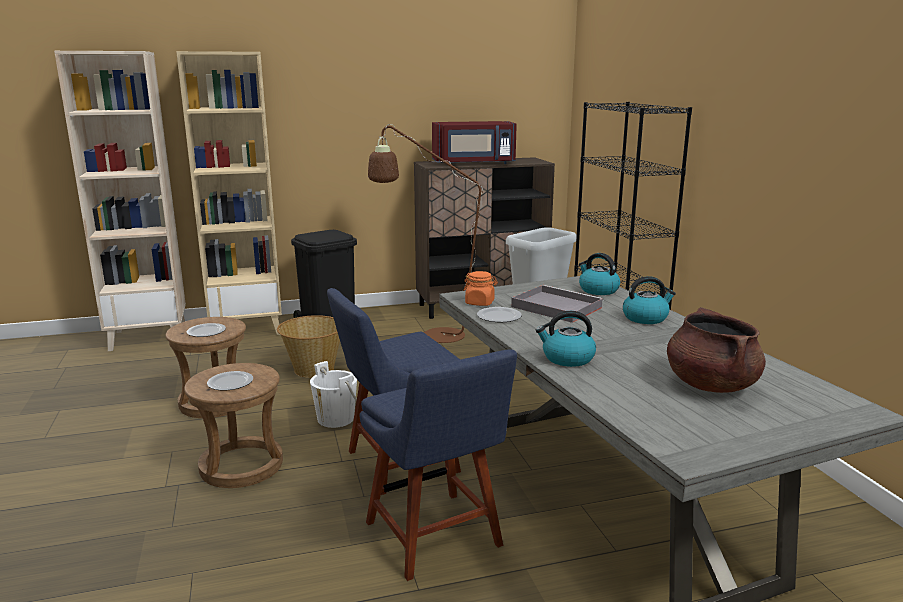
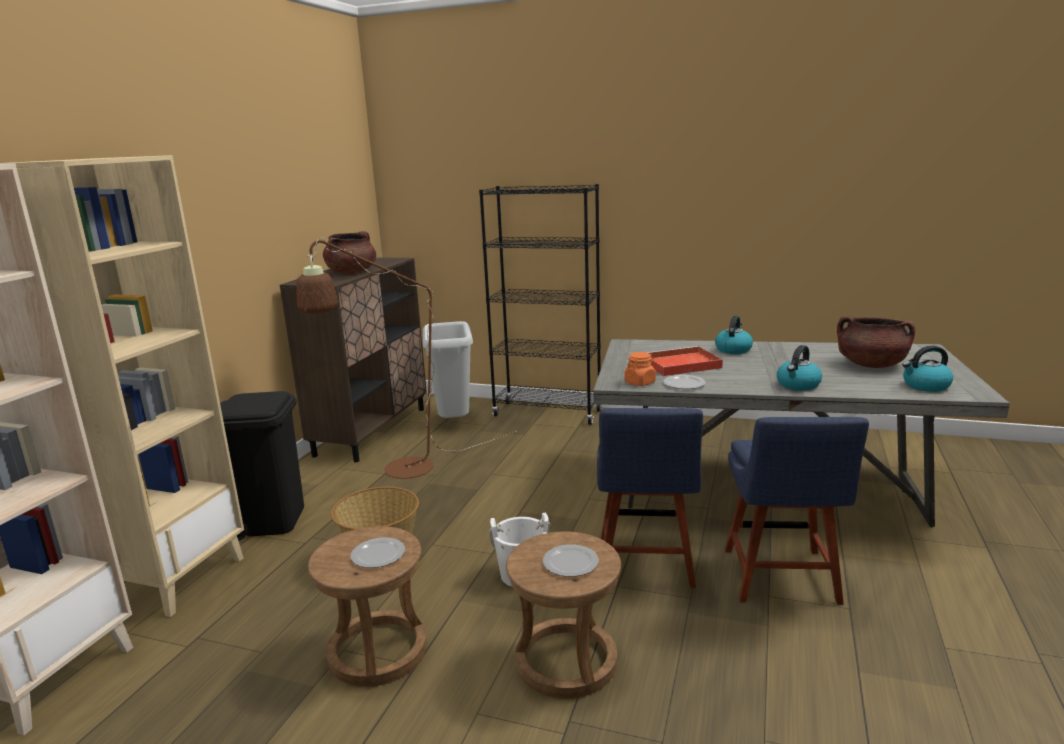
camera: 55 degrees left, 0 degrees up
blue chair [360,350,517,581] -> blue chair turned 90 degrees clockwise [725,417,869,605]
red microwave [432,121,517,164] -> brown cooking pot [323,231,376,274]
grey tray [511,285,603,323] -> red tray [646,346,723,376]
kettle [579,253,620,295] -> kettle moved to [902,346,953,392]

